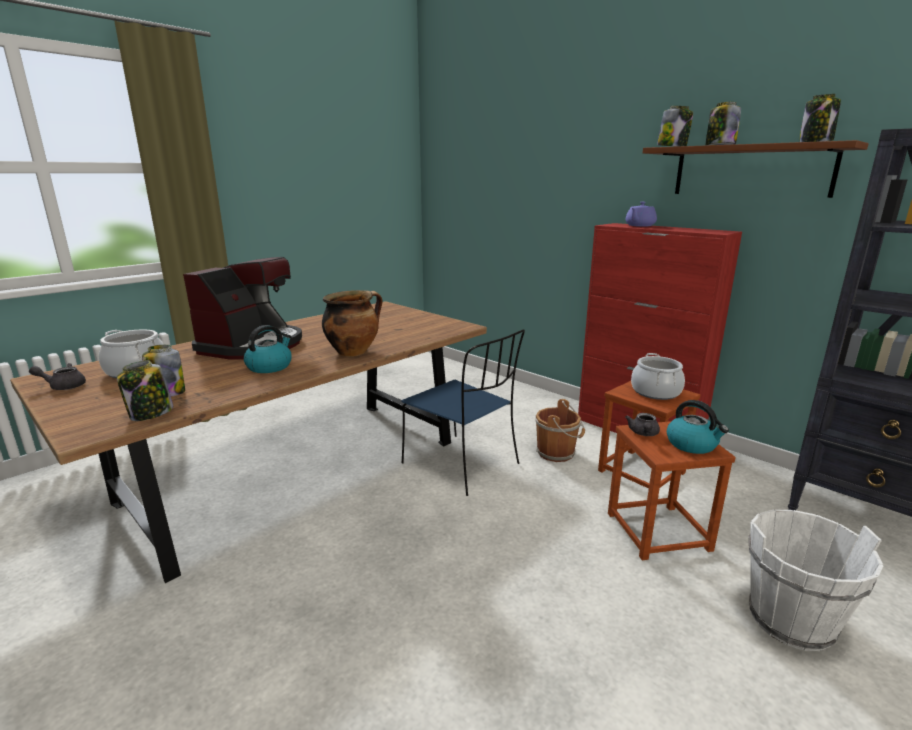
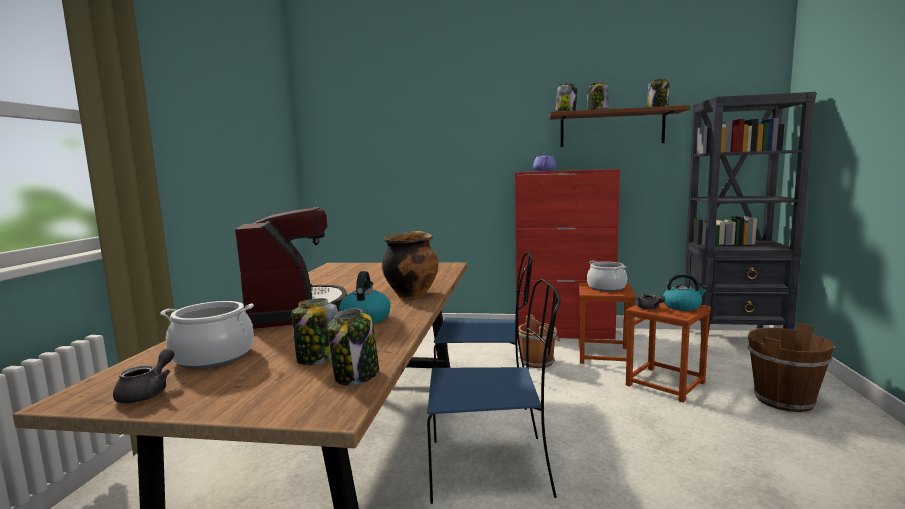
camera: 35 degrees left, 10 degrees down
grey teapot [29,363,86,390] -> grey teapot turned 150 degrees clockwise [113,348,174,403]
white bucket [748,510,883,651] -> brown bucket [748,323,834,412]
none -> blue chair [427,279,561,504]

